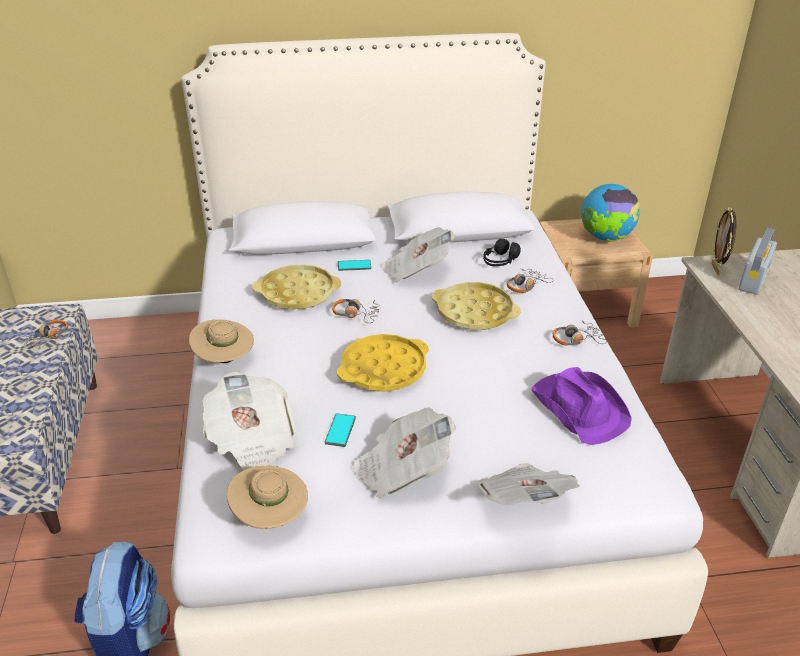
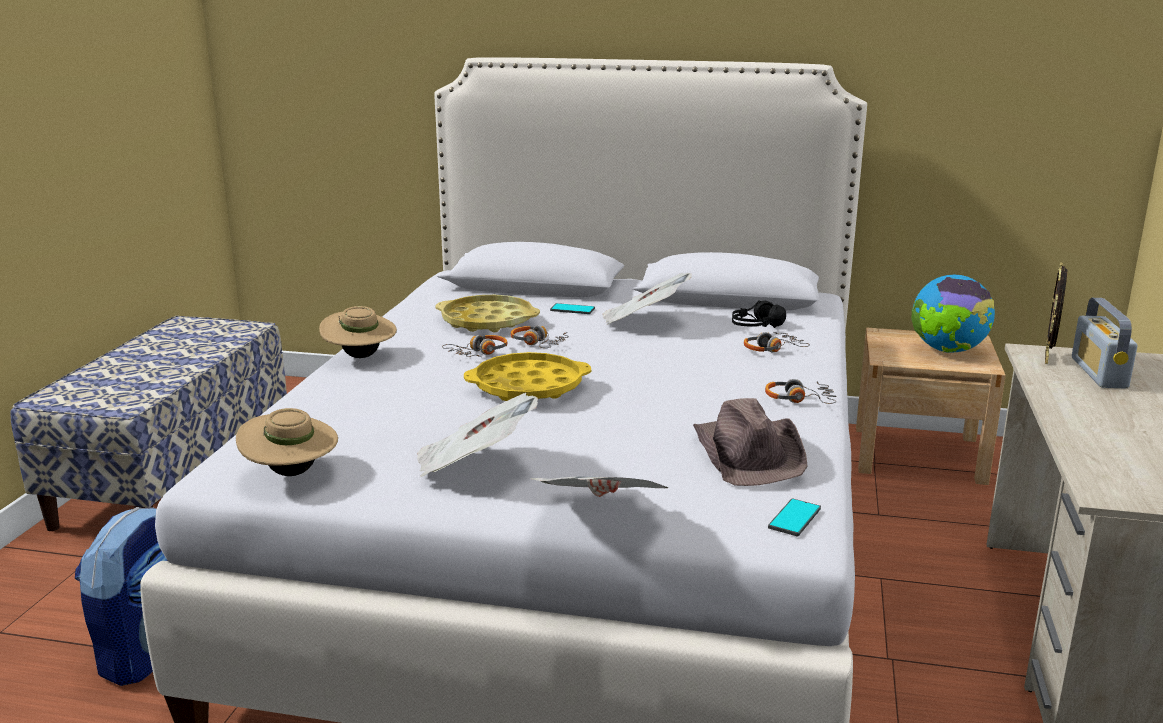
camera: 20 degrees right, 15 degrees down
headphones [18,320,68,348] -> headphones moved to [442,335,507,357]
newspaper [203,371,296,470] -> none
phone [325,413,356,447] -> phone moved to [768,498,821,536]
yellow tray [431,282,521,330] -> none
purple hat [532,367,632,445] -> brown hat [693,398,808,486]
radio [739,228,777,295] -> radio turned 135 degrees clockwise [1072,298,1138,389]

